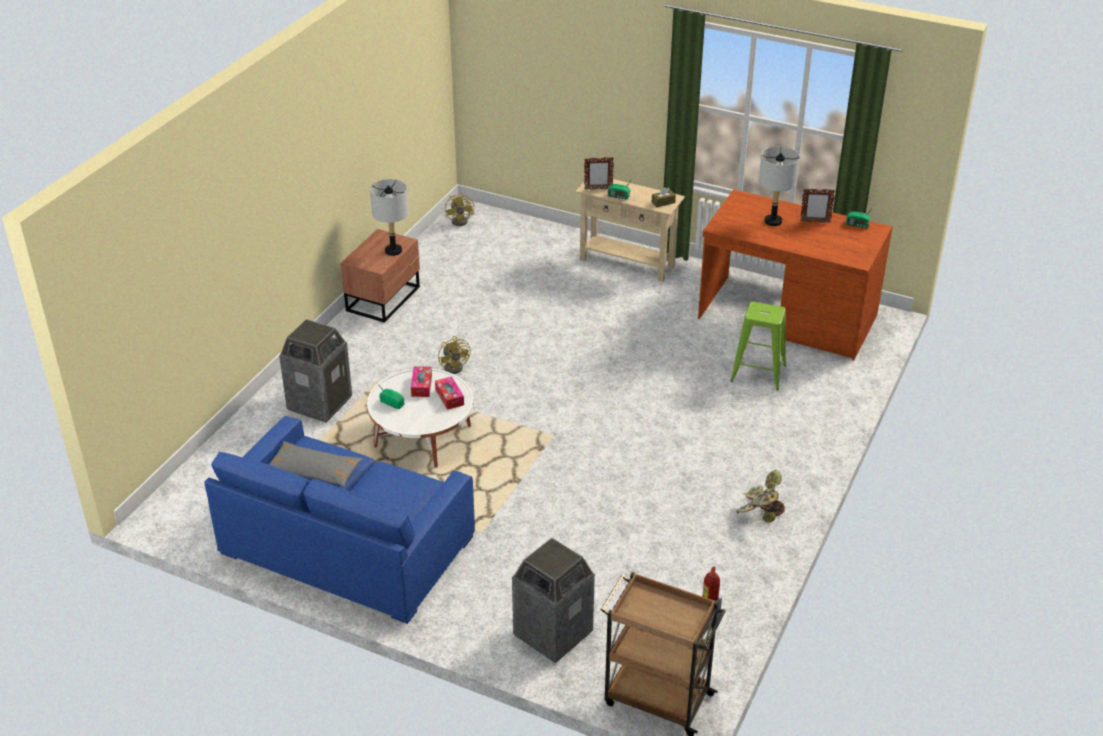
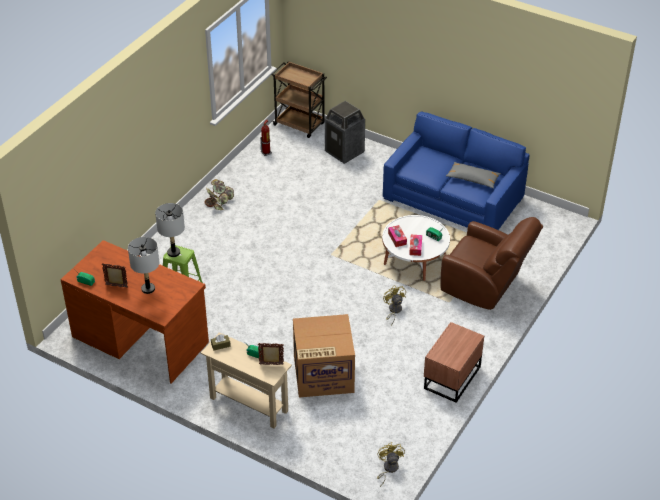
camera: 175 degrees left, 5 degrees up
trash can [279,319,352,423] -> brown armchair [441,217,543,310]
grey table lamp [370,179,409,256] -> grey table lamp moved to [155,203,185,257]
none -> cardboard box [293,314,355,398]

